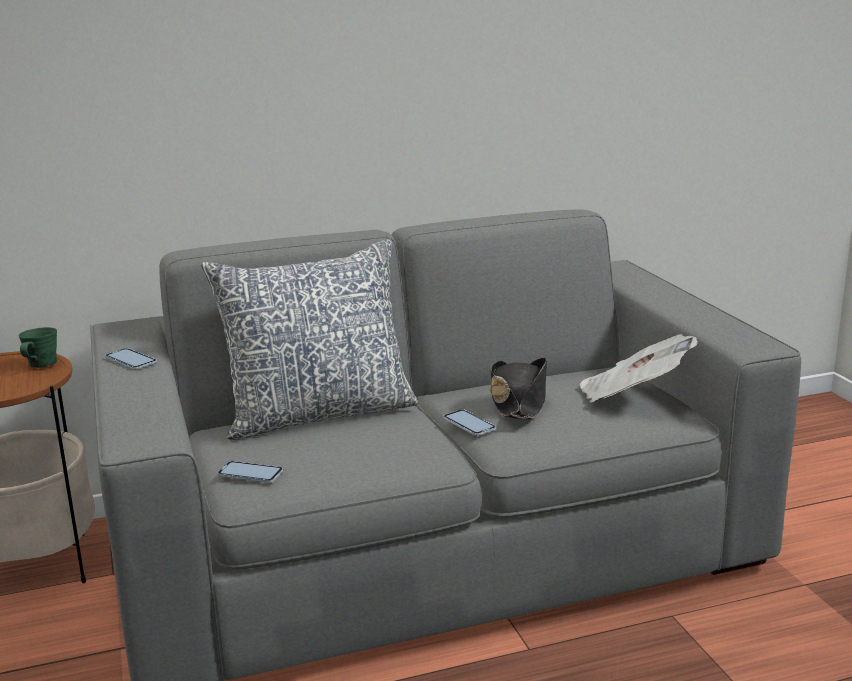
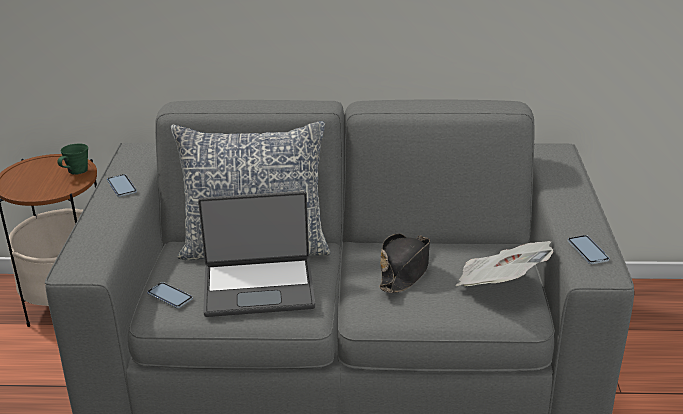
camera: 20 degrees right, 10 degrees up
phone [443,409,496,436] -> phone moved to [567,235,610,264]
none -> laptop [198,191,315,317]

